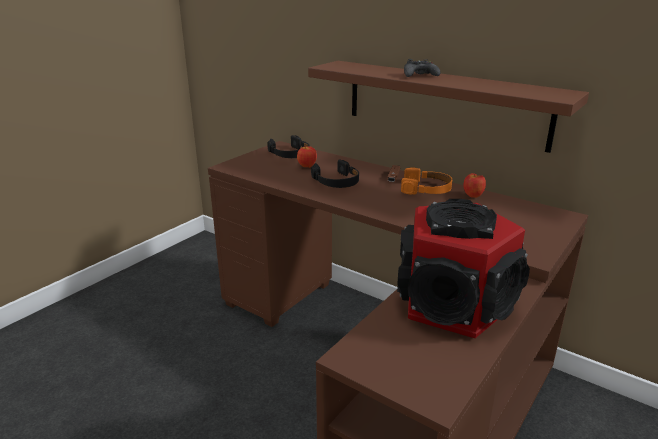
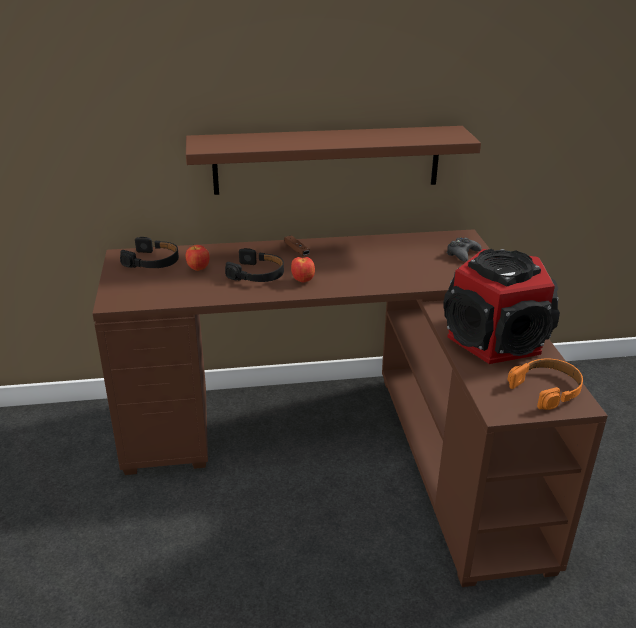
camera: 45 degrees left, 5 degrees up
orange headphones [401,168,452,195] -> orange headphones moved to [508,359,583,410]
black game controller [404,59,440,77] -> black game controller moved to [446,237,482,262]
apple [463,173,486,198] -> apple moved to [291,257,315,283]

